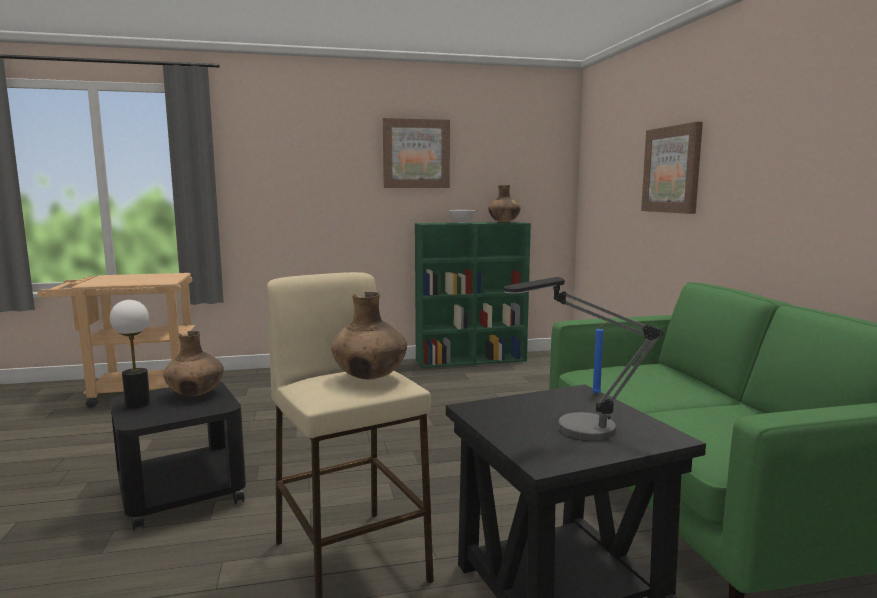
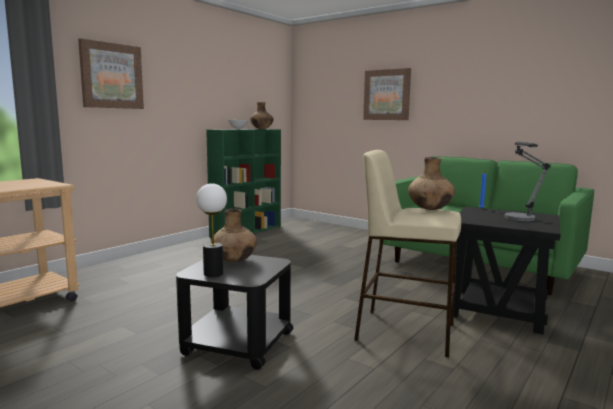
camera: 40 degrees left, 0 degrees up
picture [383,118,450,188] -> picture moved to [78,38,144,109]

